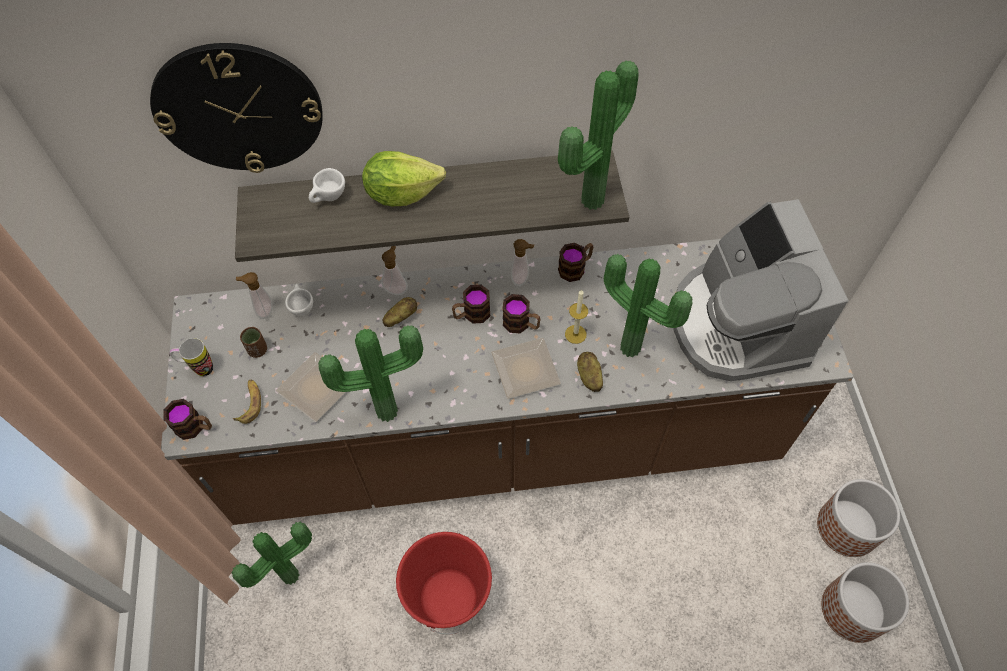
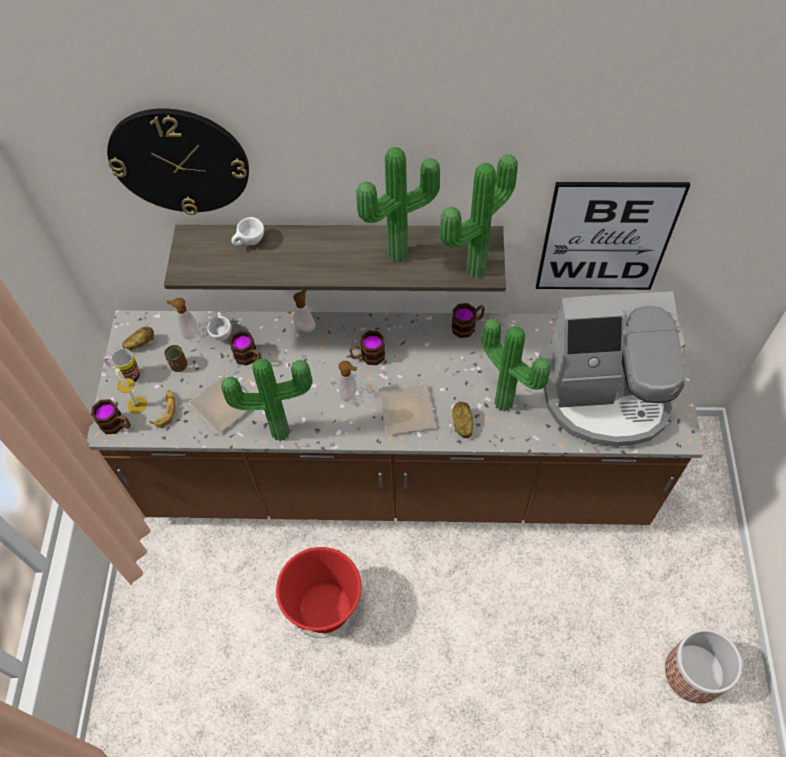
camera: 10 degrees right, 0 degrees up
potted plant [232,522,312,588] -> potted plant moved to [356,147,440,263]
lettuce [362,151,446,206] -> none
potato [382,297,417,327] -> potato moved to [122,327,154,350]
mug [503,294,541,333] -> mug moved to [229,330,261,366]
soap dispenser [511,239,534,286] -> soap dispenser moved to [339,361,357,401]
candle [565,289,588,344] -> candle moved to [115,368,147,414]
coffee machine [673,199,849,381] -> coffee machine turned 90 degrees counterclockwise [539,291,685,447]
planter [817,479,900,557] -> none
none -> picture [536,182,690,290]

